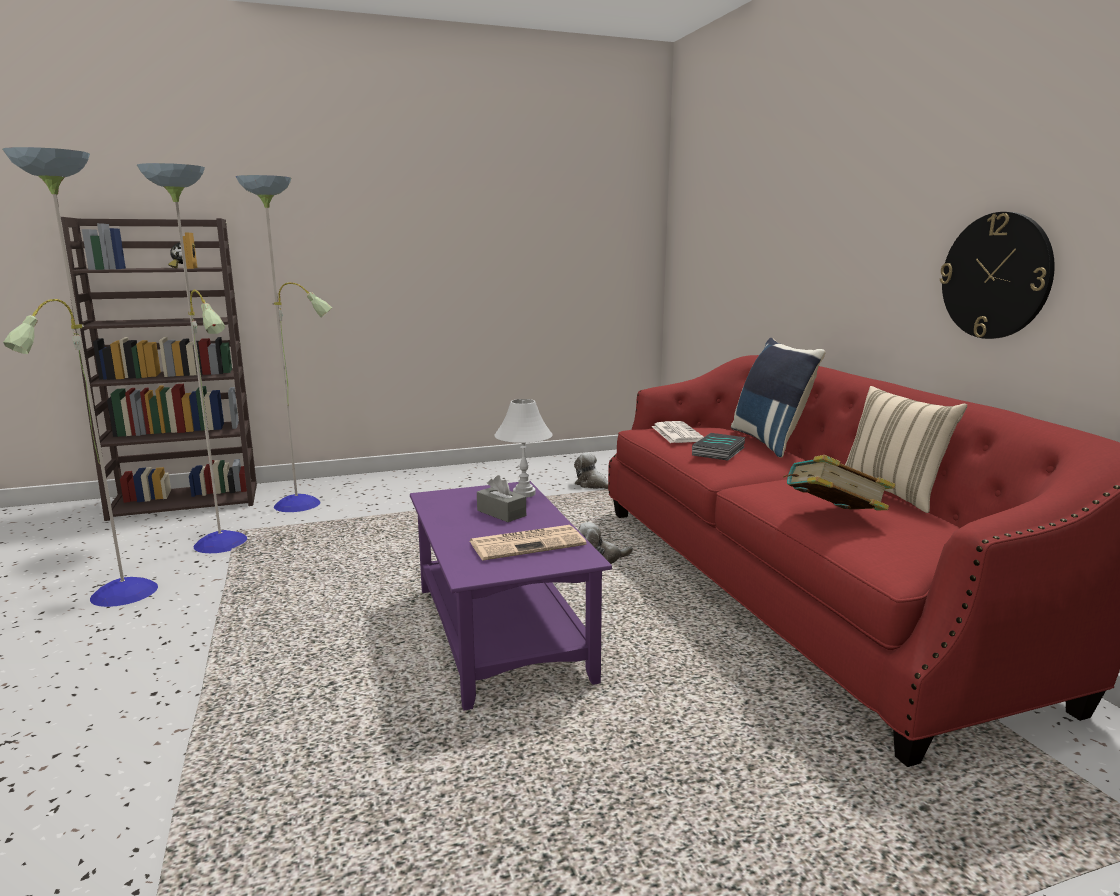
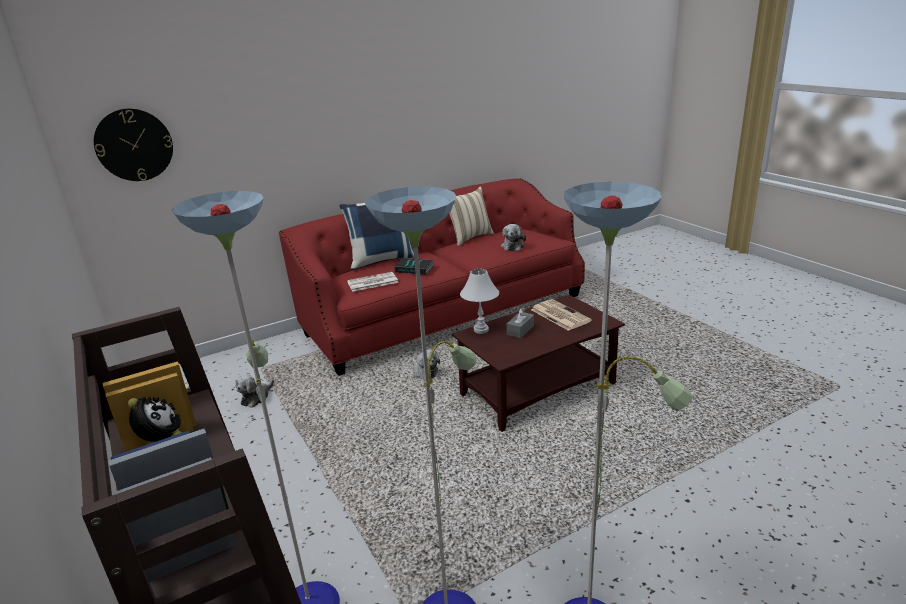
camera: 100 degrees left, 10 degrees up
purple coffee table [410,481,612,711] -> brown coffee table [452,295,625,432]
book [783,455,896,511] -> plush toy [501,224,526,251]
wall clock [940,212,1055,339] -> wall clock moved to [94,109,173,181]

